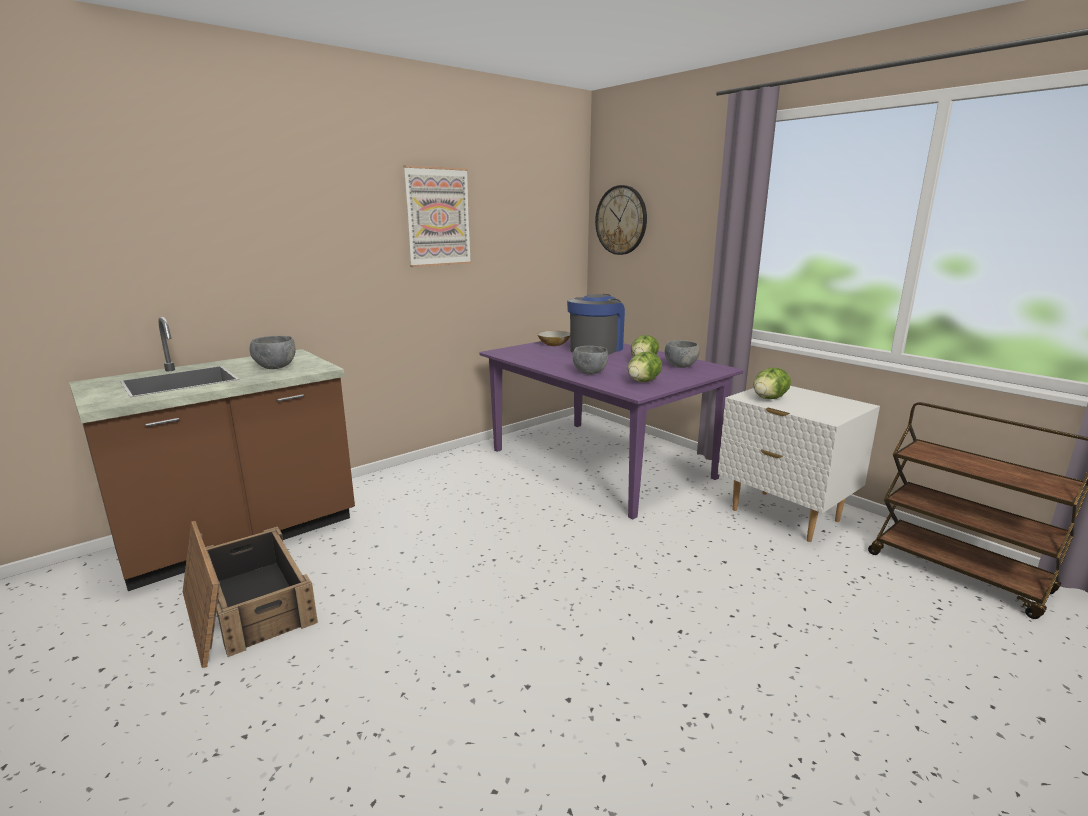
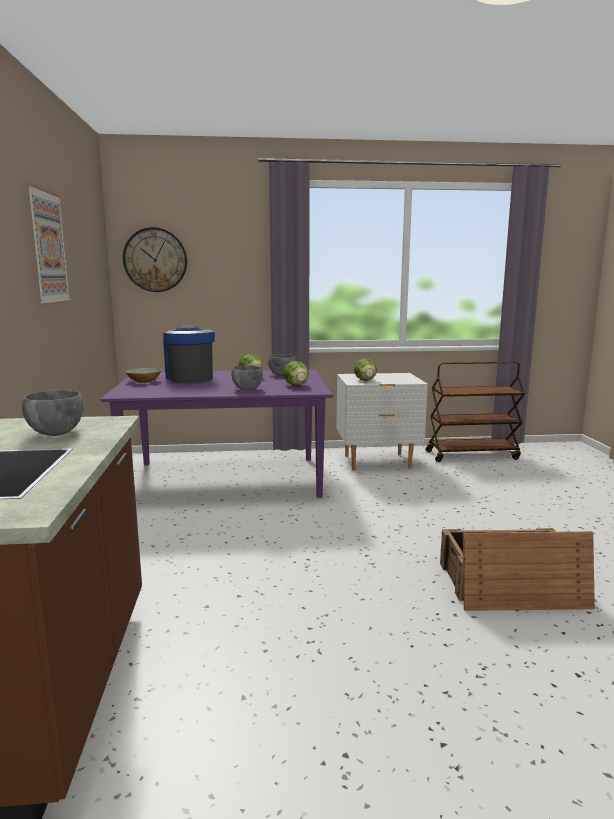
camera: 55 degrees left, 5 degrees down
crate [183,521,318,668] -> crate moved to [440,528,595,611]

